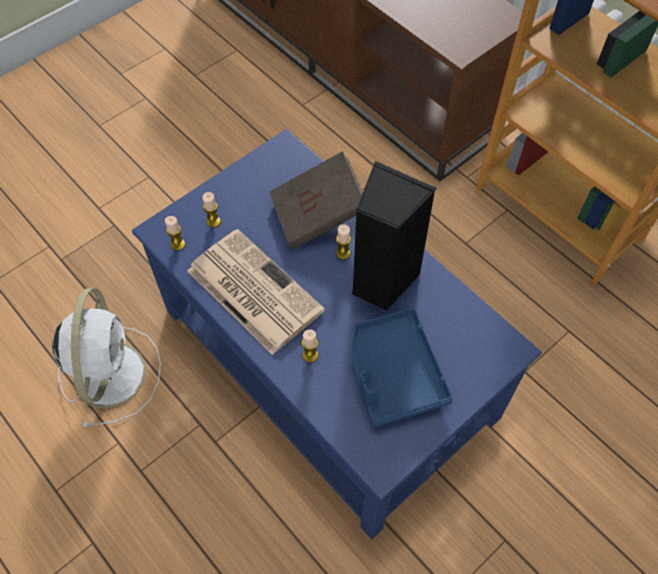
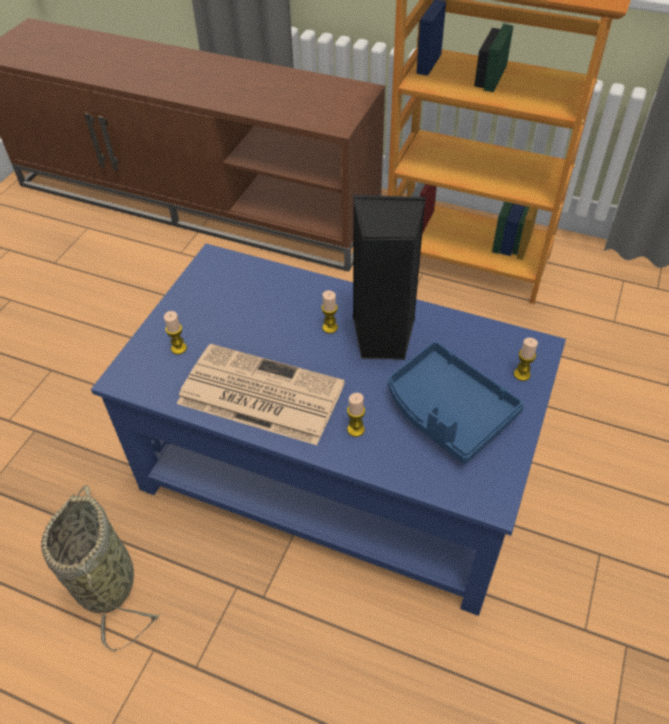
camera: 25 degrees left, 10 degrees down
white fan [52,288,161,427] -> basket [41,485,161,652]
candle [165,216,185,251] -> candle moved to [514,338,538,381]
brown book [269,151,363,249] -> none

